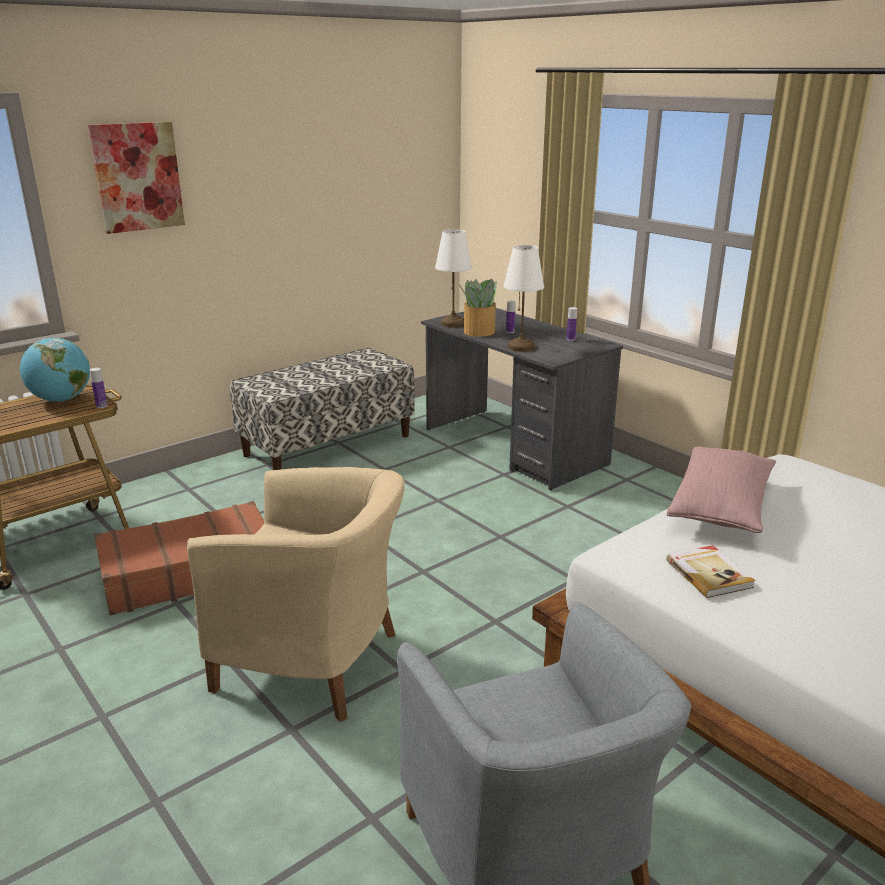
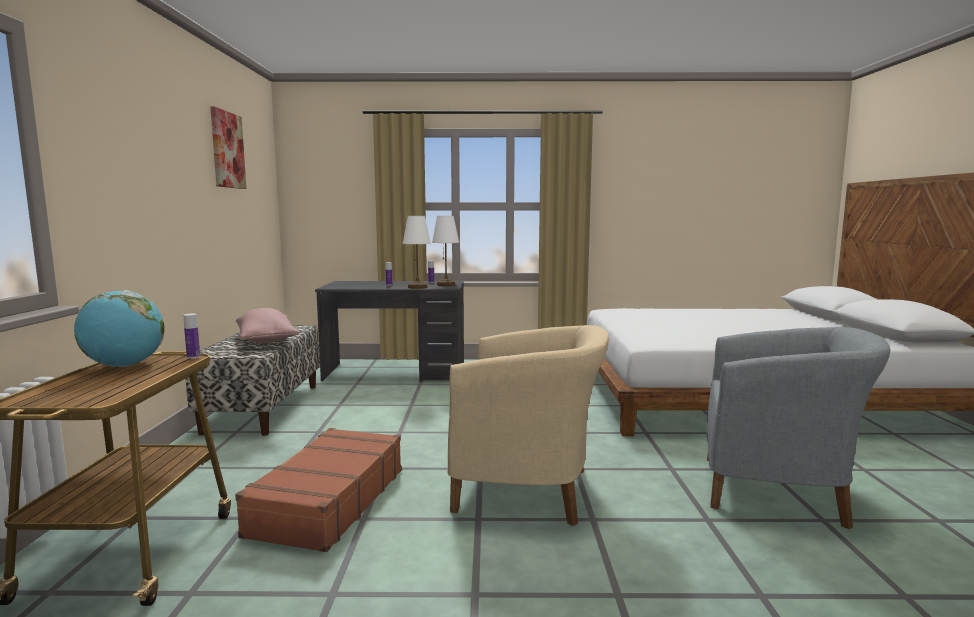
camera: 50 degrees left, 15 degrees down
picture [88,122,185,234] -> picture moved to [210,106,246,189]
beige armchair [187,467,405,722] -> beige armchair turned 45 degrees clockwise [447,325,609,526]
white table lamp [435,229,472,328] -> white table lamp moved to [432,216,459,286]
potted plant [459,279,497,337] -> none
book [666,545,755,598] -> none
pink pillow [667,446,776,533] -> pink pillow moved to [236,308,299,343]

